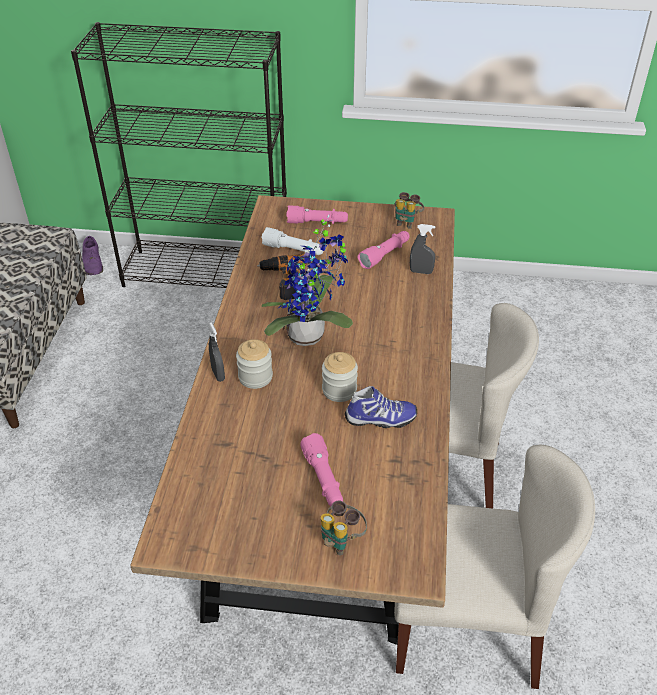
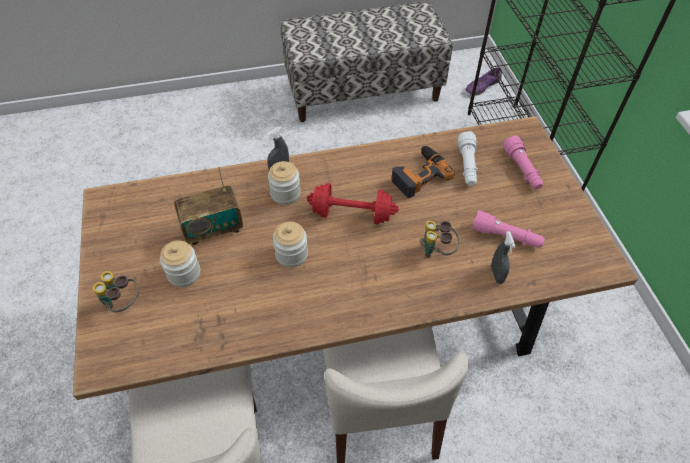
camera: 70 degrees right, 10 degrees up
potted plant [262,215,353,346] -> red dumbbell [307,183,399,225]
pink flashlight [300,433,343,507] -> jar [160,240,200,287]
shoe [345,386,417,428] -> none
binoculars [395,192,424,229] -> binoculars moved to [420,221,459,258]
none -> radio [174,166,243,245]

